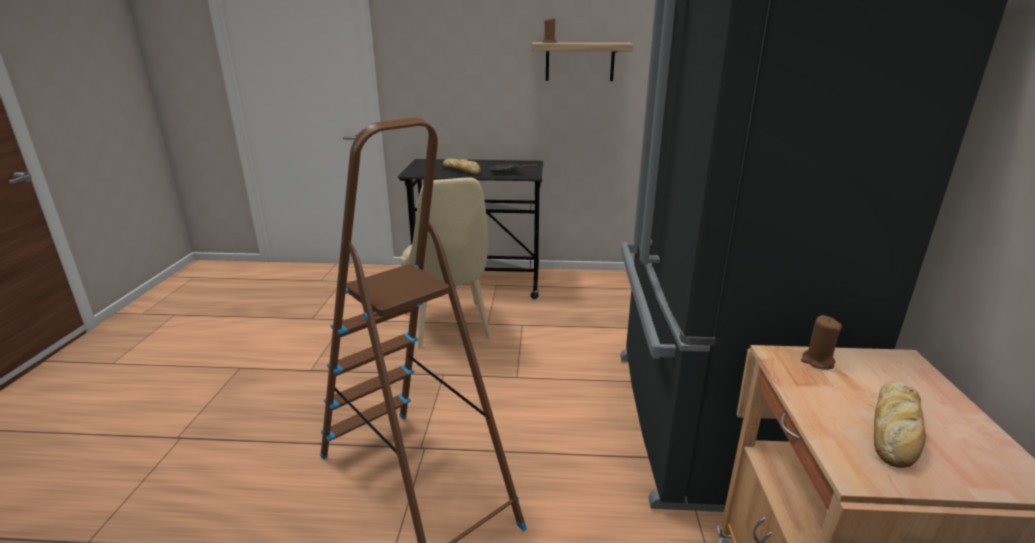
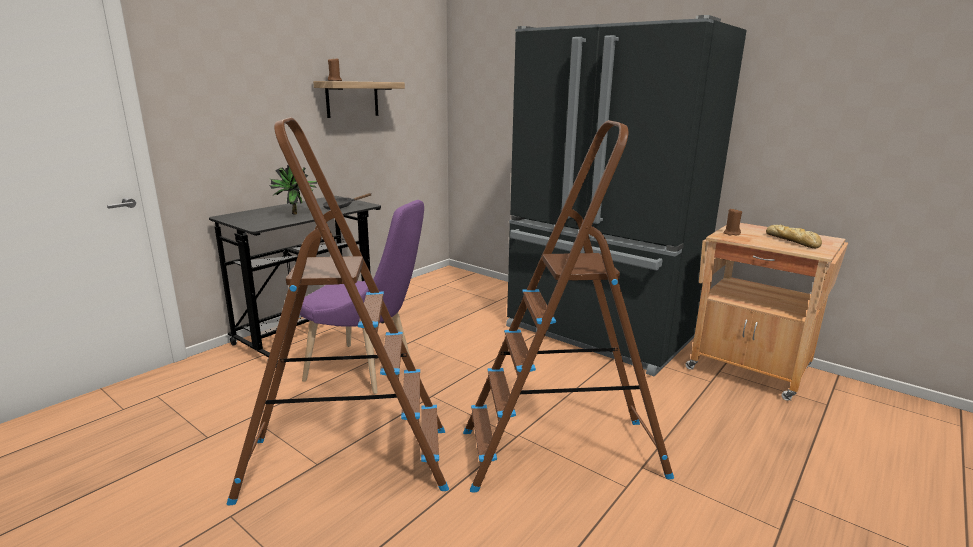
camera: 55 degrees left, 5 degrees down
beige chair [400,177,491,349] -> purple chair [300,200,424,394]
bread [443,158,481,175] -> potted plant [269,165,317,215]
none -> brown step ladder [226,117,449,505]

